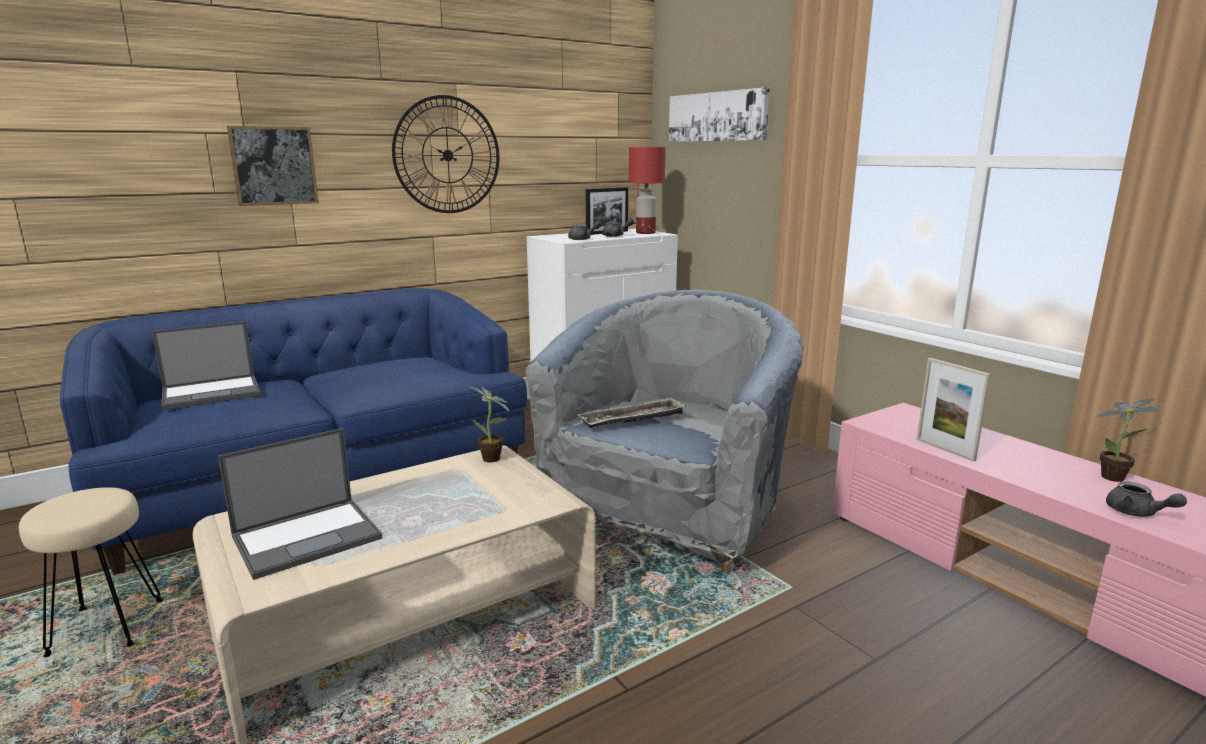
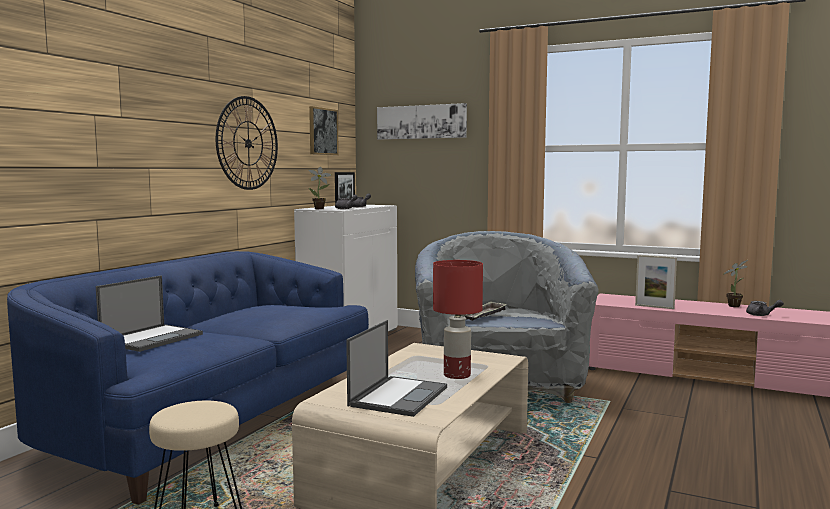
camera: 30 degrees left, 10 degrees down
picture [227,126,319,206] -> picture moved to [309,106,339,155]
potted plant [468,386,510,462] -> potted plant moved to [308,167,331,209]
red table lamp [629,147,666,234] -> red table lamp moved to [433,260,483,379]

